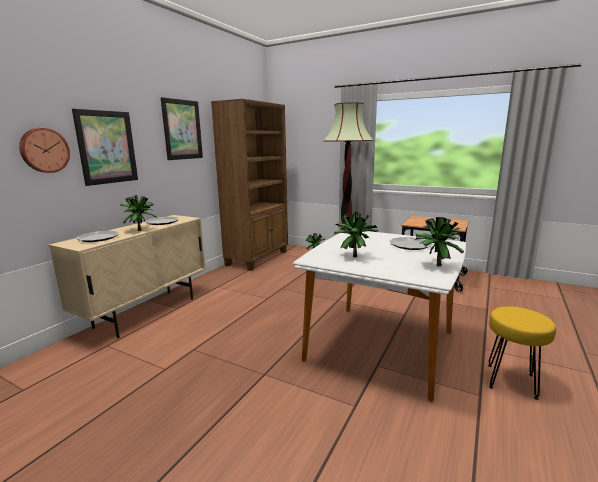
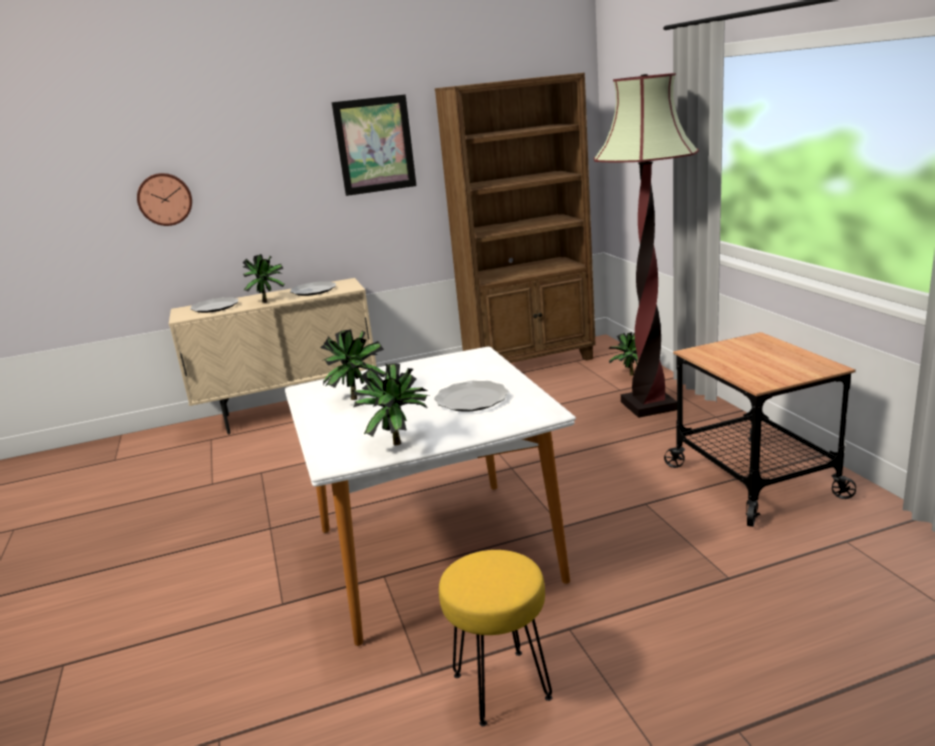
camera: 45 degrees right, 5 degrees up
picture [72,109,138,186] -> none

